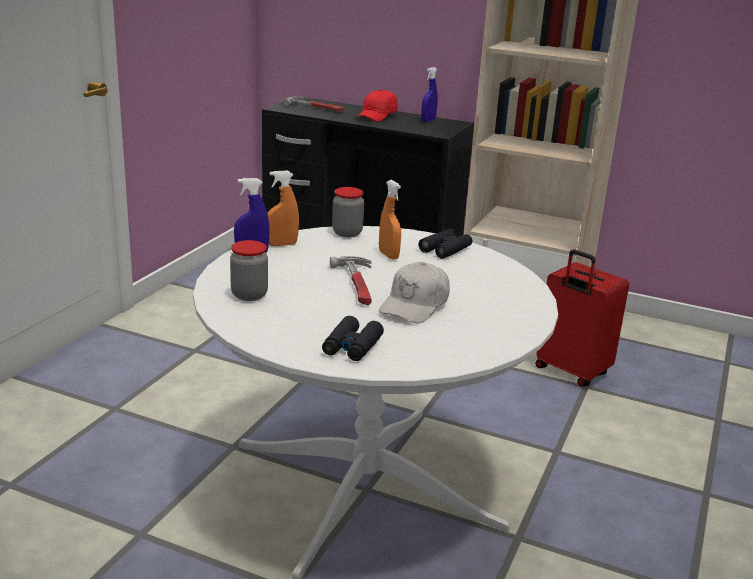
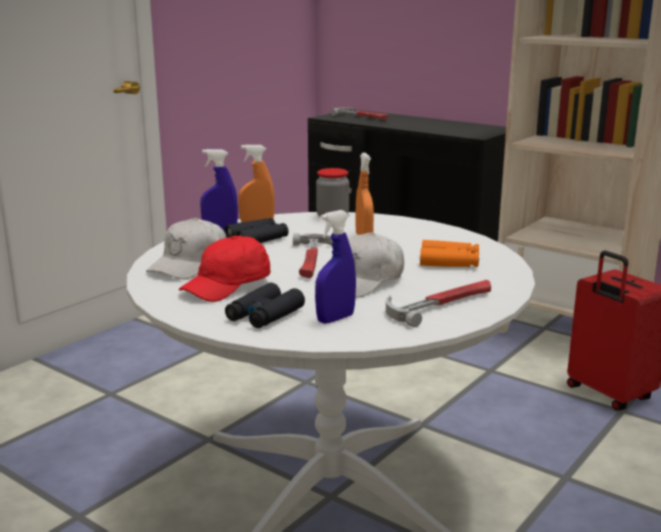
camera: 15 degrees right, 5 degrees down
jar [230,240,268,301] -> white cap [146,218,226,279]
red cap [357,89,398,122] -> red cap moved to [179,236,270,302]
black binoculars [419,229,472,259] -> black binoculars moved to [225,218,288,243]
blue spray bottle [421,67,438,122] -> blue spray bottle moved to [315,210,356,324]
none -> hammer [386,280,491,327]
none -> orange binoculars [420,240,479,267]

